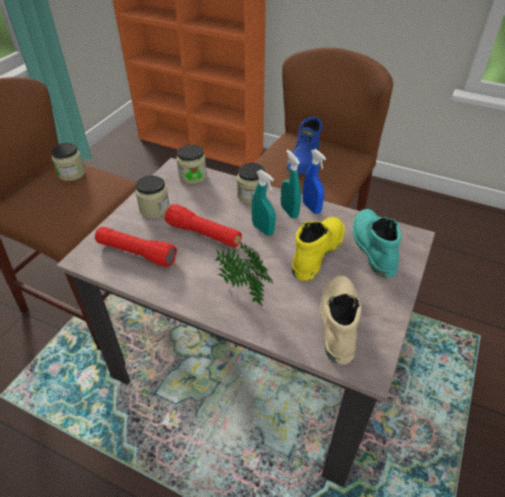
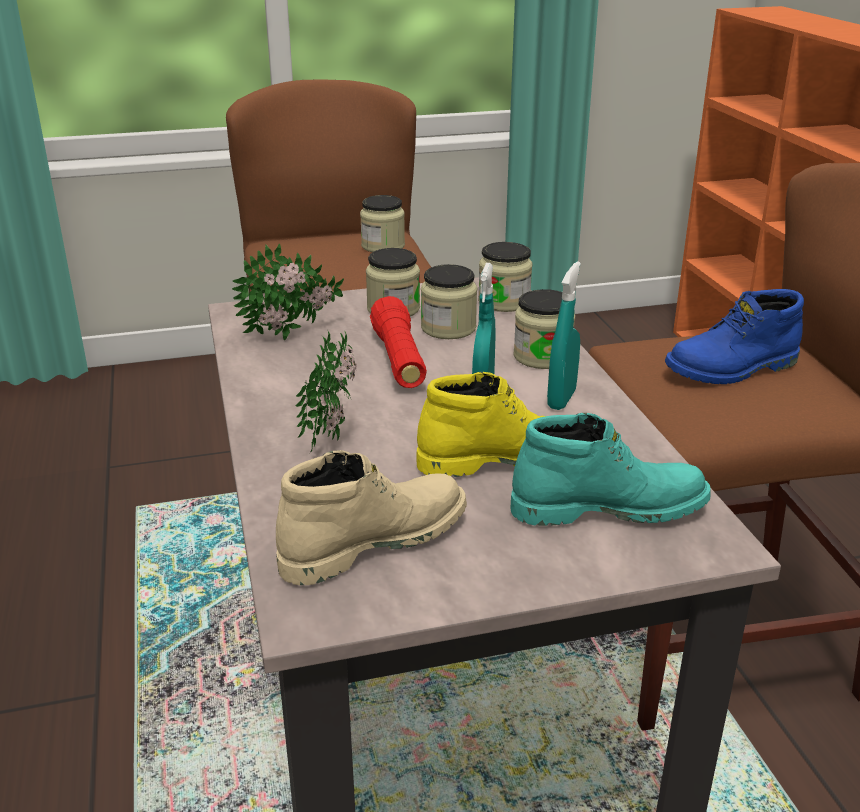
camera: 50 degrees right, 15 degrees down
red flashlight [95,227,177,267] -> potted plant [232,244,344,340]
blue spray bottle [303,149,326,214] -> none
turquoise boot [353,209,401,278] -> turquoise boot turned 45 degrees clockwise [510,413,711,526]
none -> jar [421,264,477,339]

